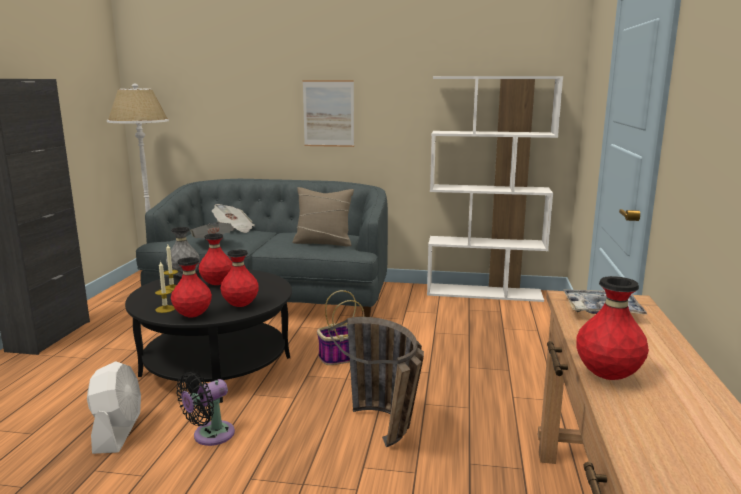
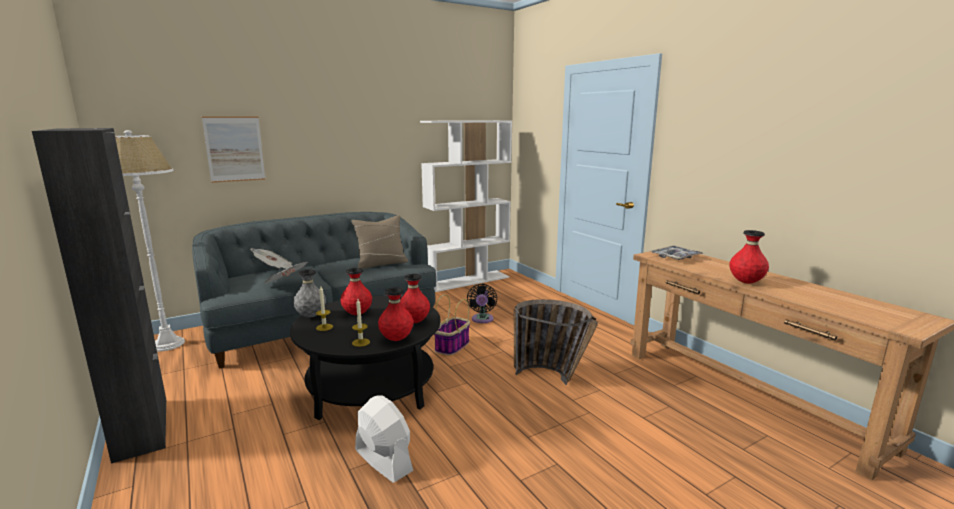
camera: 40 degrees left, 0 degrees up
black fan [176,372,235,446] -> black fan moved to [467,284,497,323]
picture [303,80,354,147] -> picture moved to [202,116,266,183]

